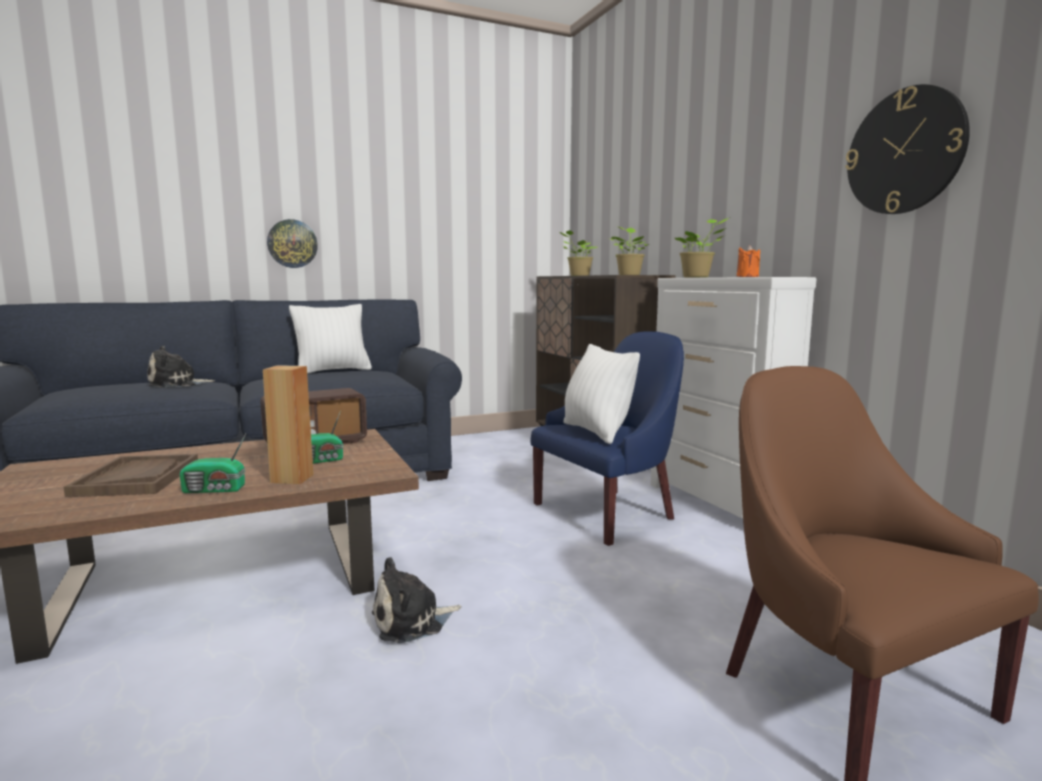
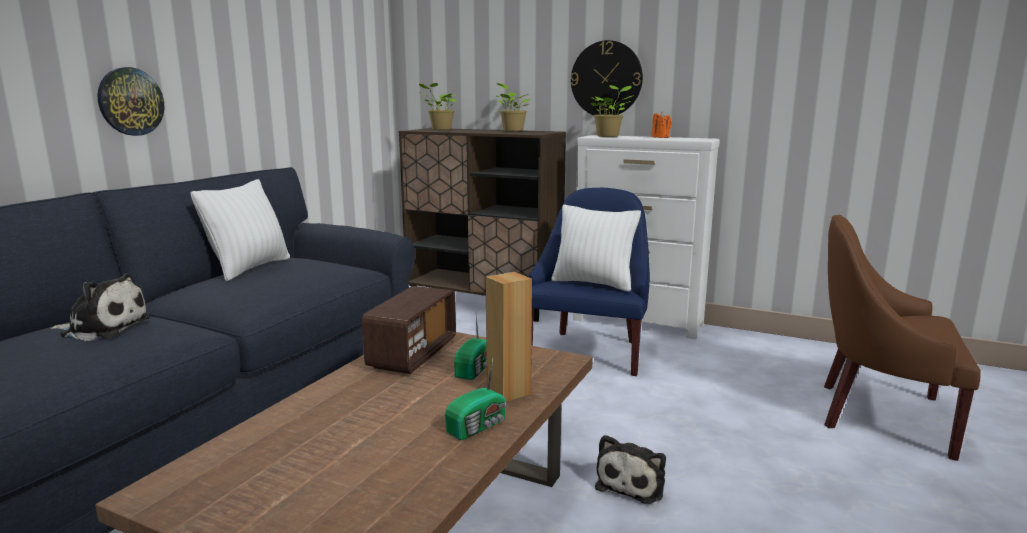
camera: 40 degrees left, 5 degrees up
brown tray [64,454,198,497] -> none
plush toy [147,345,215,388] -> plush toy turned 105 degrees counterclockwise [50,273,151,341]
wall clock [845,84,970,214] -> wall clock moved to [571,40,643,115]

